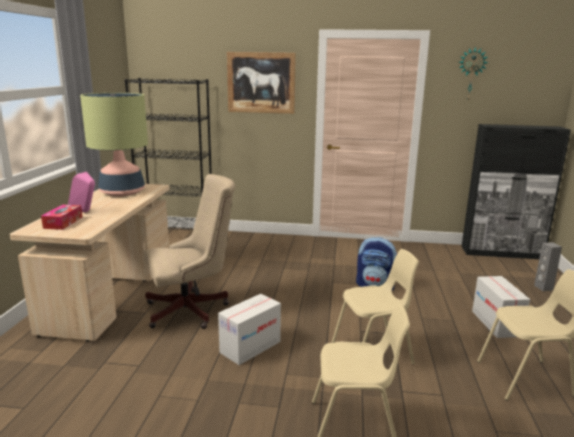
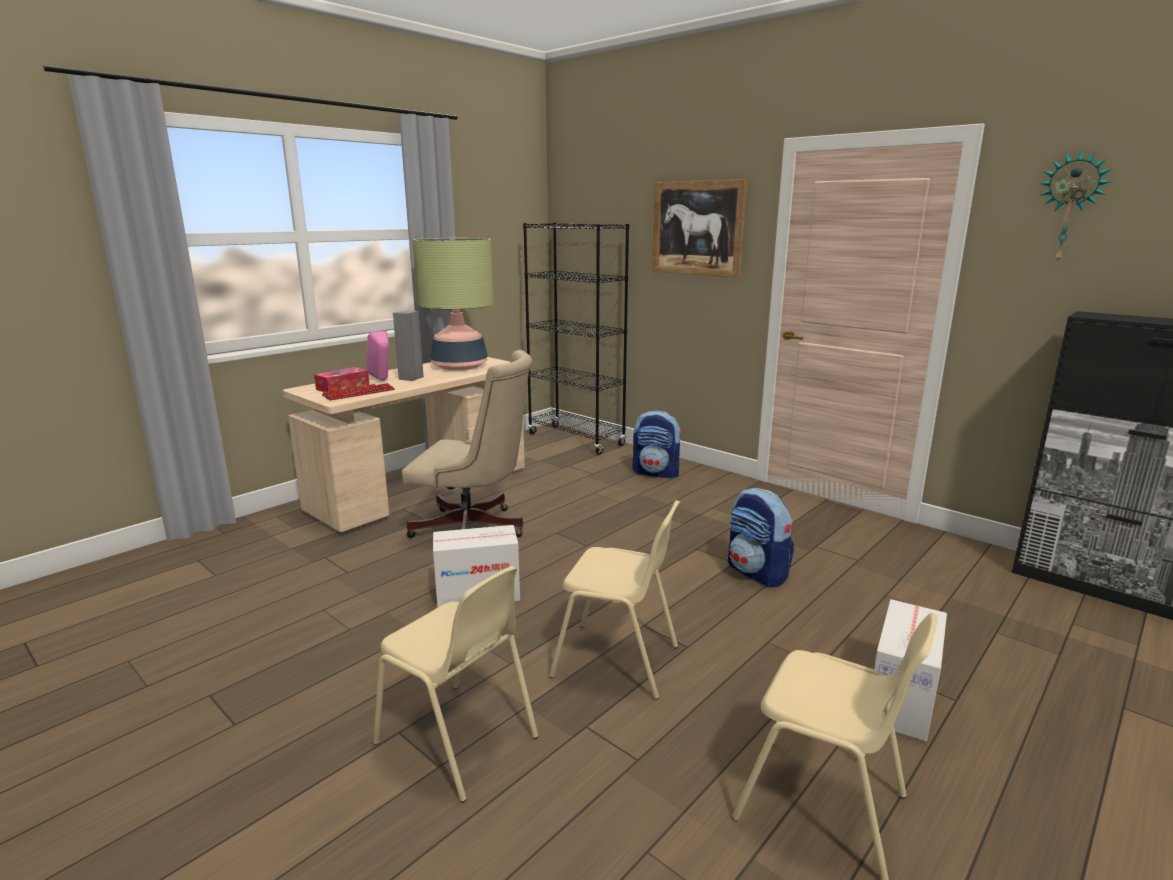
camera: 35 degrees right, 0 degrees up
grey speaker [534,242,562,291] -> grey speaker moved to [393,310,424,381]
none -> keyboard [322,383,395,401]
none -> backpack [633,411,683,479]

